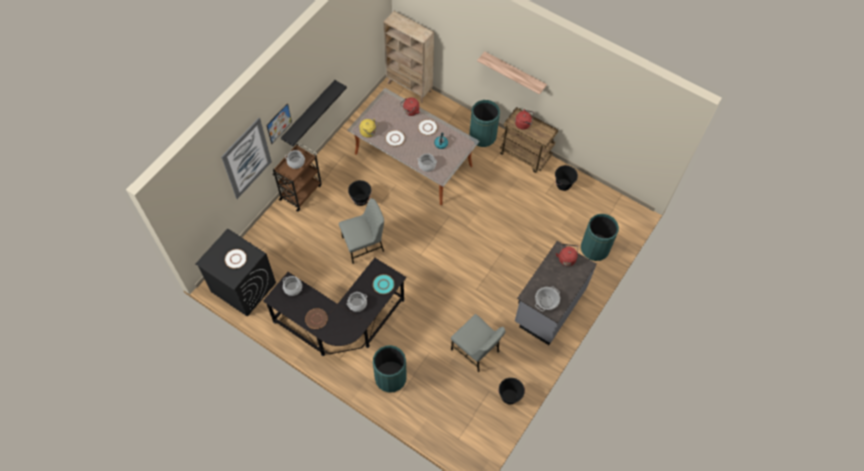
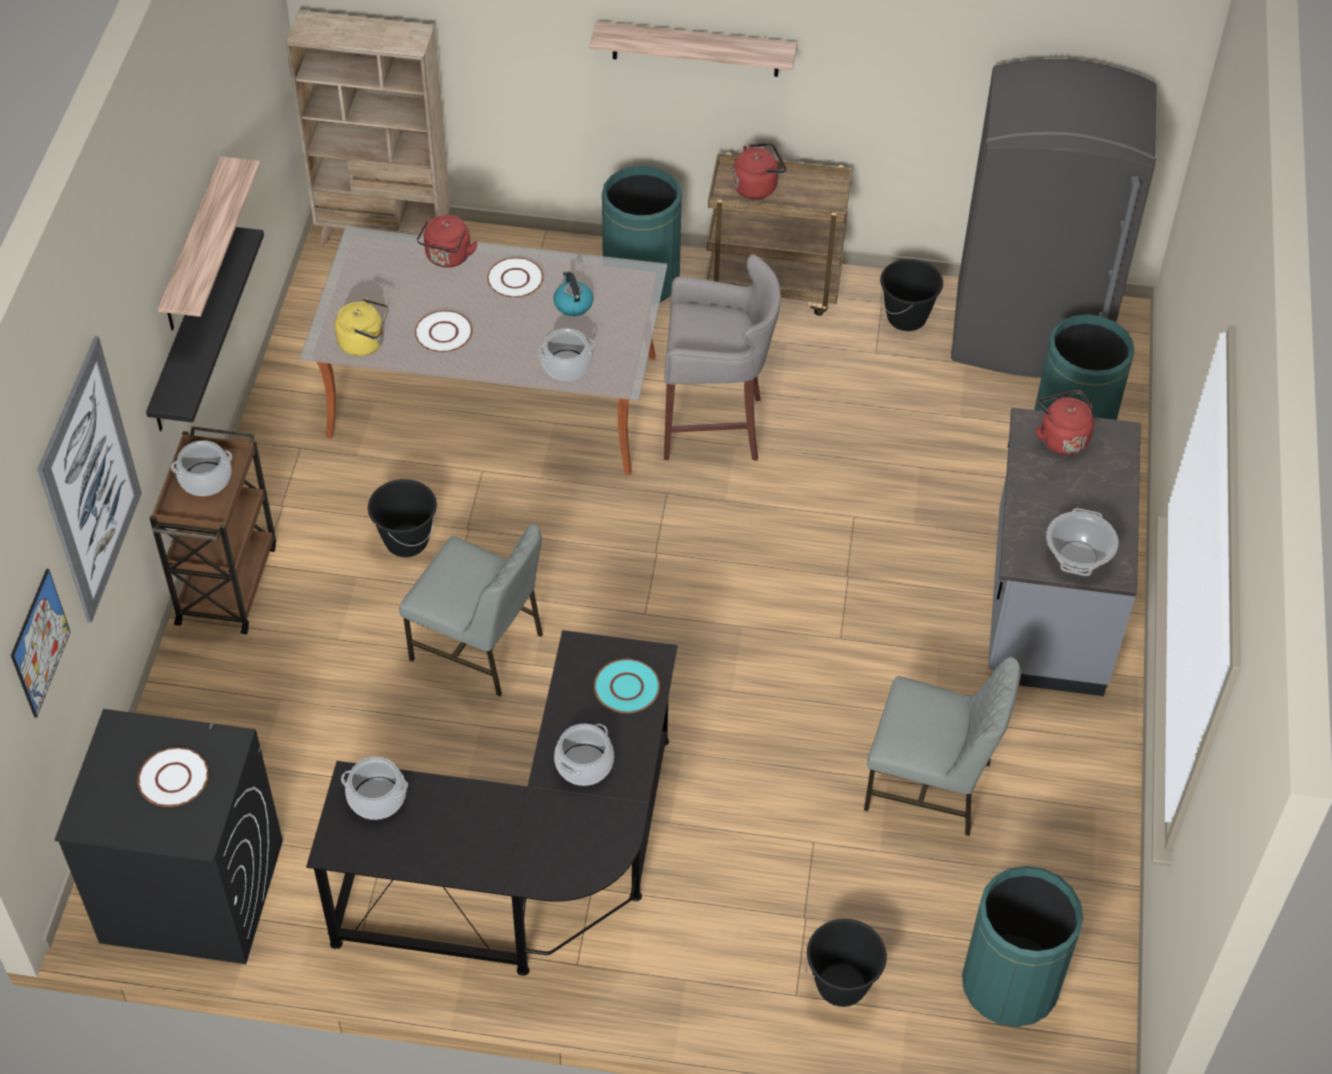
camera: 25 degrees left, 10 degrees down
picture [266,103,292,144] -> picture moved to [11,568,70,718]
brown plate [305,308,328,329] -> none
grey chair [339,198,384,264] -> grey chair turned 75 degrees clockwise [399,523,543,696]
green trash can [373,345,407,393] -> green trash can moved to [962,866,1083,1027]
black bucket [498,378,525,405] -> black bucket moved to [805,919,887,1007]
none -> shelf [158,156,260,330]
none -> grey stool [664,254,781,461]
none -> grey fridge [951,59,1156,378]

